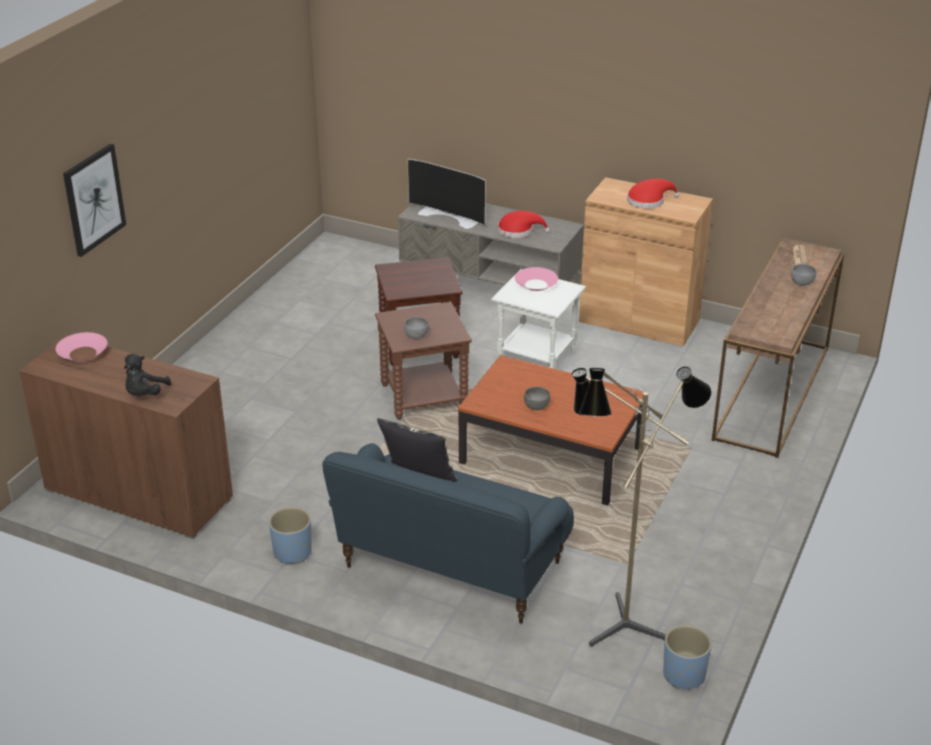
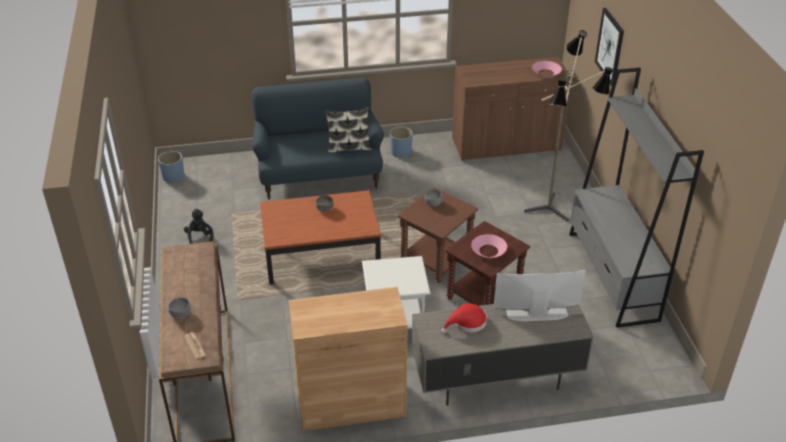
camera: 145 degrees right, 5 degrees up
black plush toy [124,354,171,396] -> black plush toy moved to [184,209,214,244]
pink bowl [515,267,558,291] -> pink bowl moved to [471,234,507,258]
floor lamp [572,367,712,647] -> floor lamp moved to [524,30,613,222]
red hat [627,179,679,209] -> none
none -> grey bookcase [569,67,704,328]

